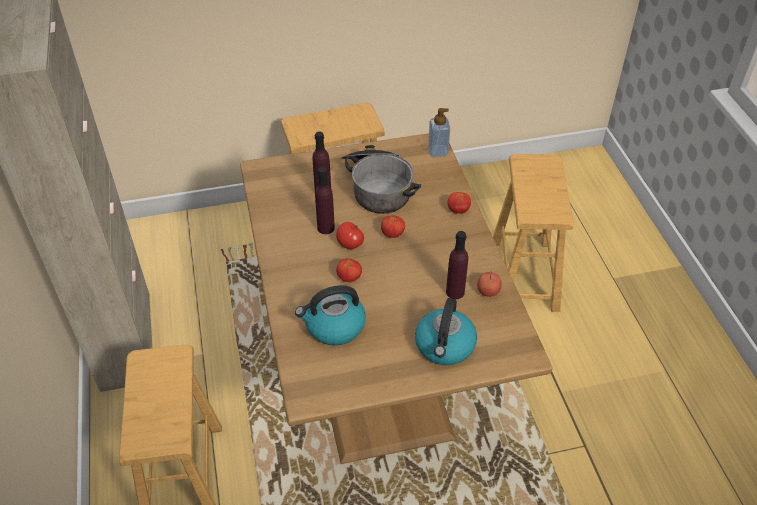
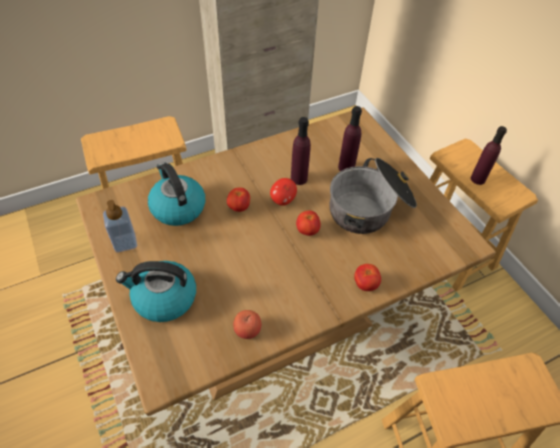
camera: 75 degrees right, 5 degrees up
soap dispenser [428,108,450,157] -> soap dispenser moved to [103,200,137,253]
purple bottle [446,231,468,299] -> purple bottle moved to [471,126,507,185]

